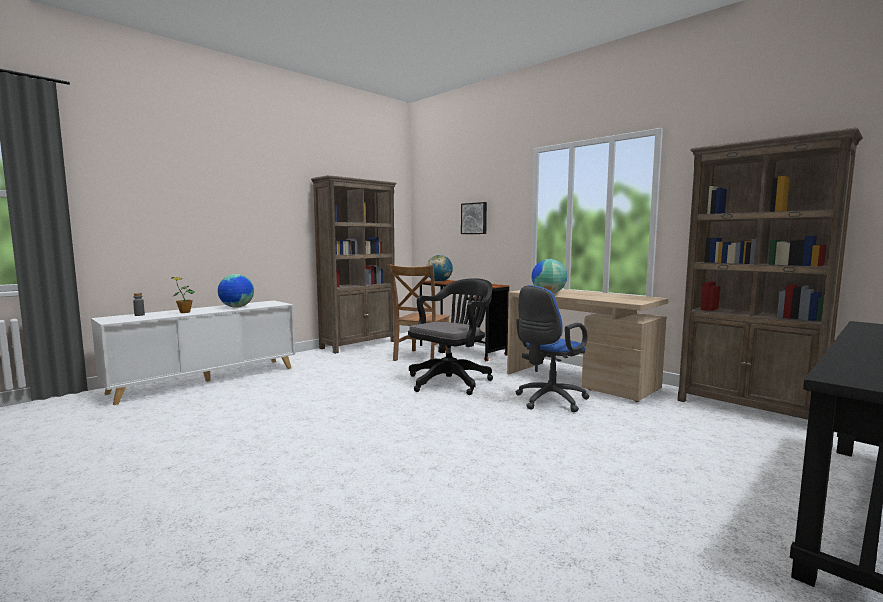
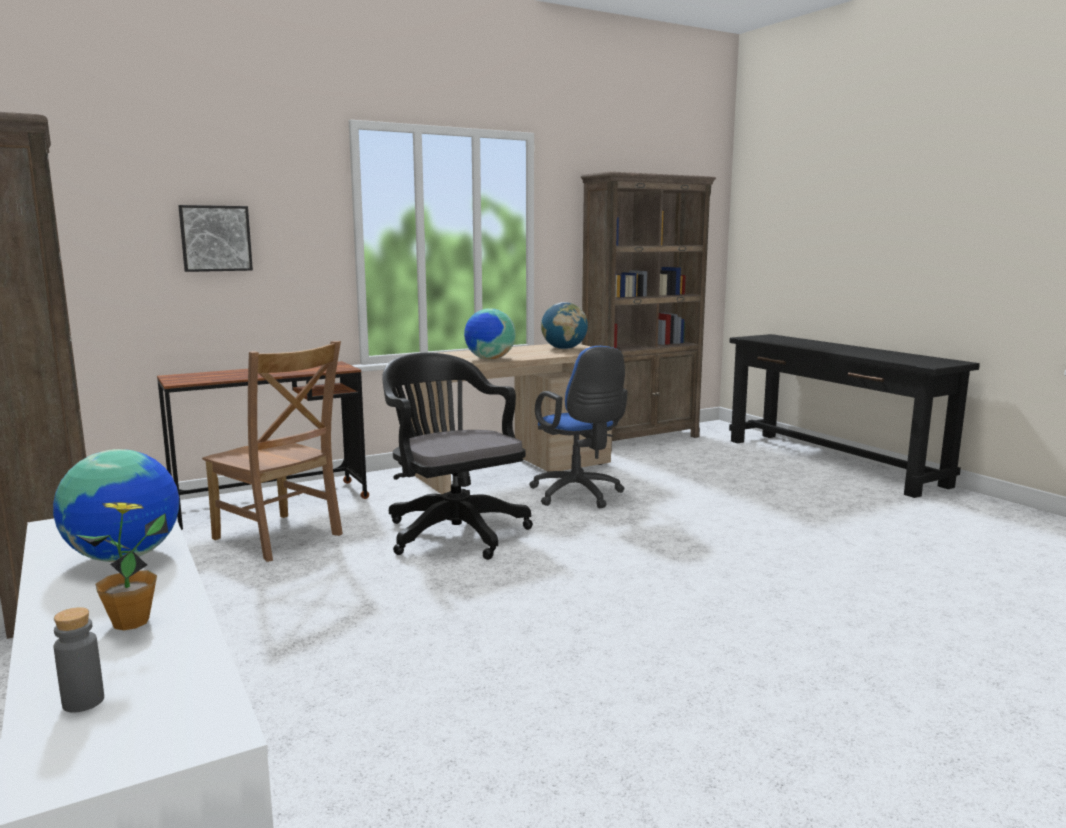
camera: 75 degrees left, 5 degrees up
globe [426,255,453,282] -> globe moved to [541,302,588,349]

